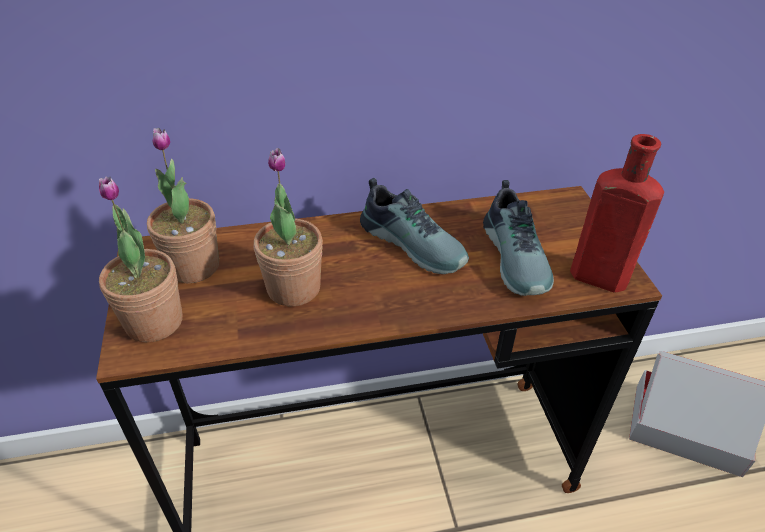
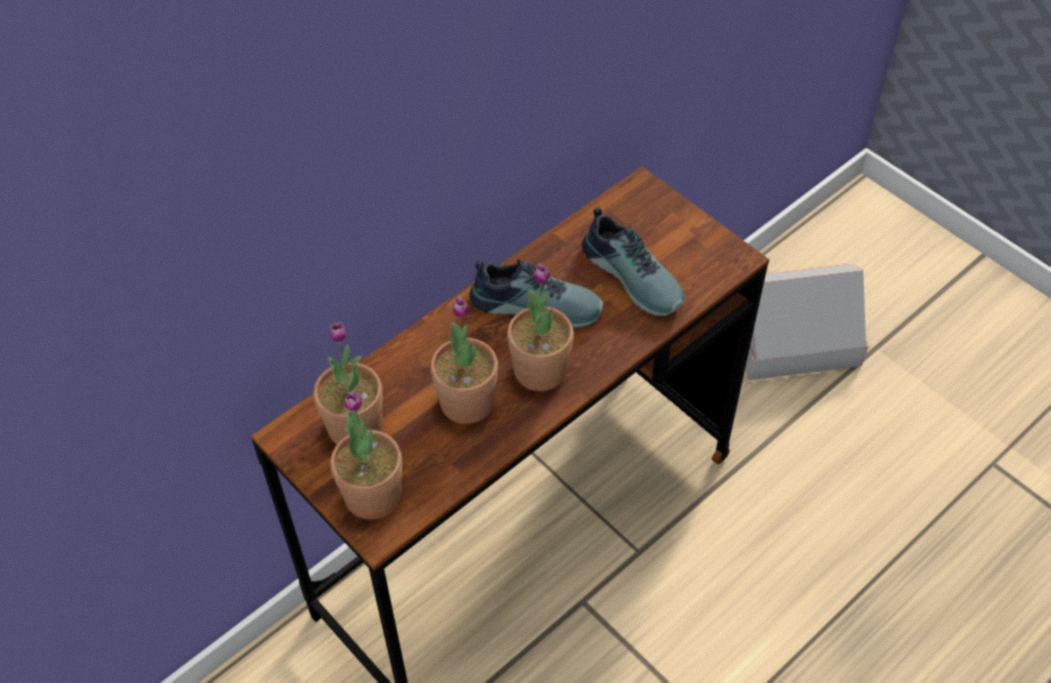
camera: 30 degrees left, 10 degrees up
red bottle [570,134,664,293] -> none
none -> potted plant [507,263,574,391]

